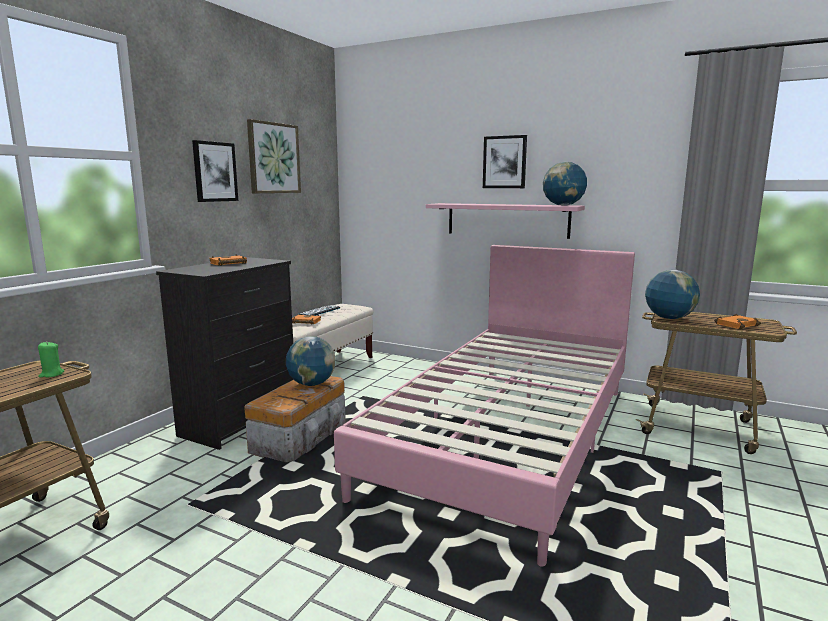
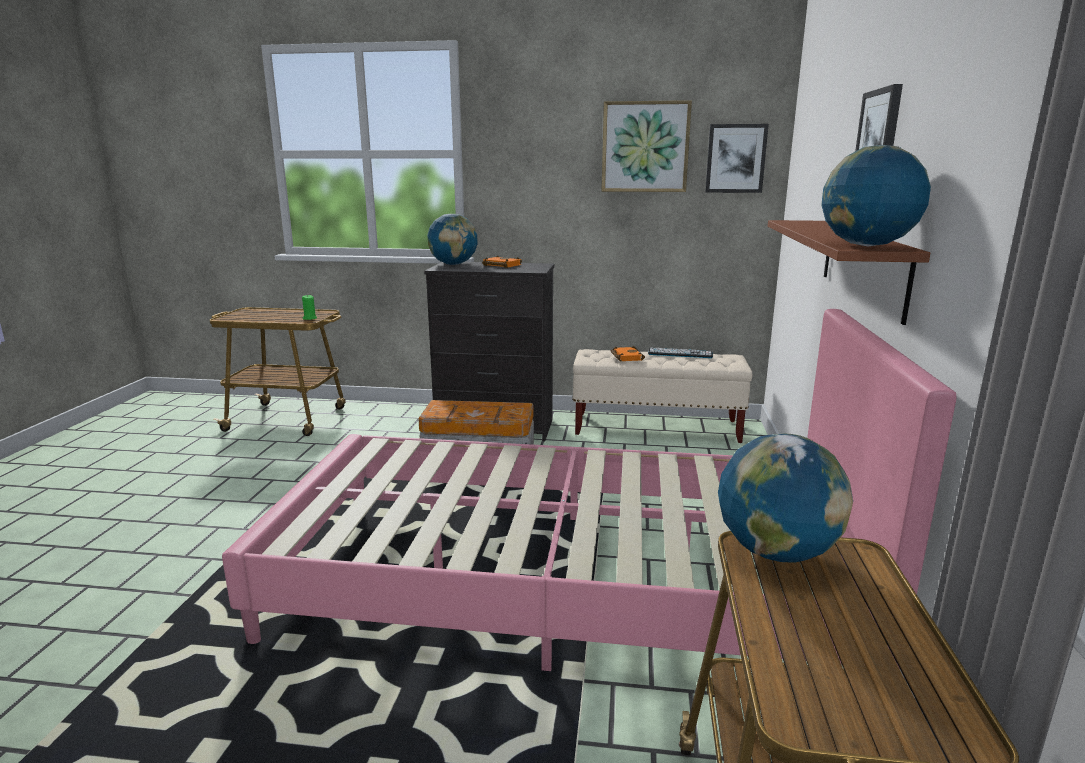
camera: 70 degrees right, 5 degrees up
picture [192,140,238,202] -> picture moved to [705,124,769,193]
globe [286,336,336,386] -> globe moved to [427,214,478,265]
pink shelf [426,203,585,239] -> brown shelf [768,220,930,325]
orange book [714,314,761,329] -> none

